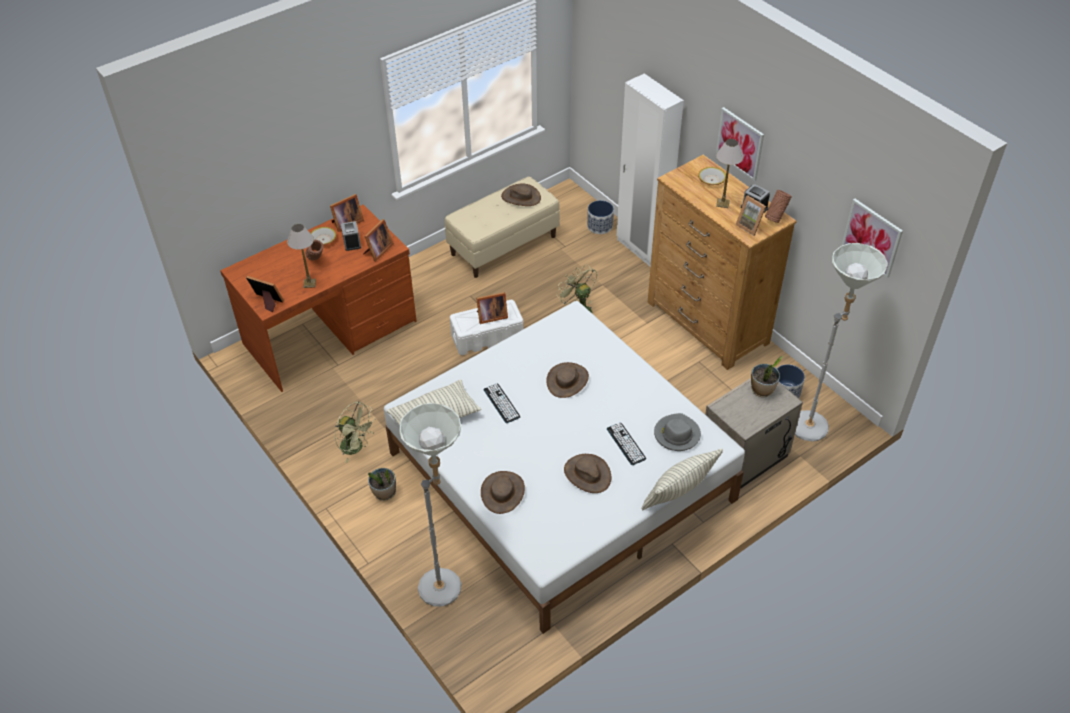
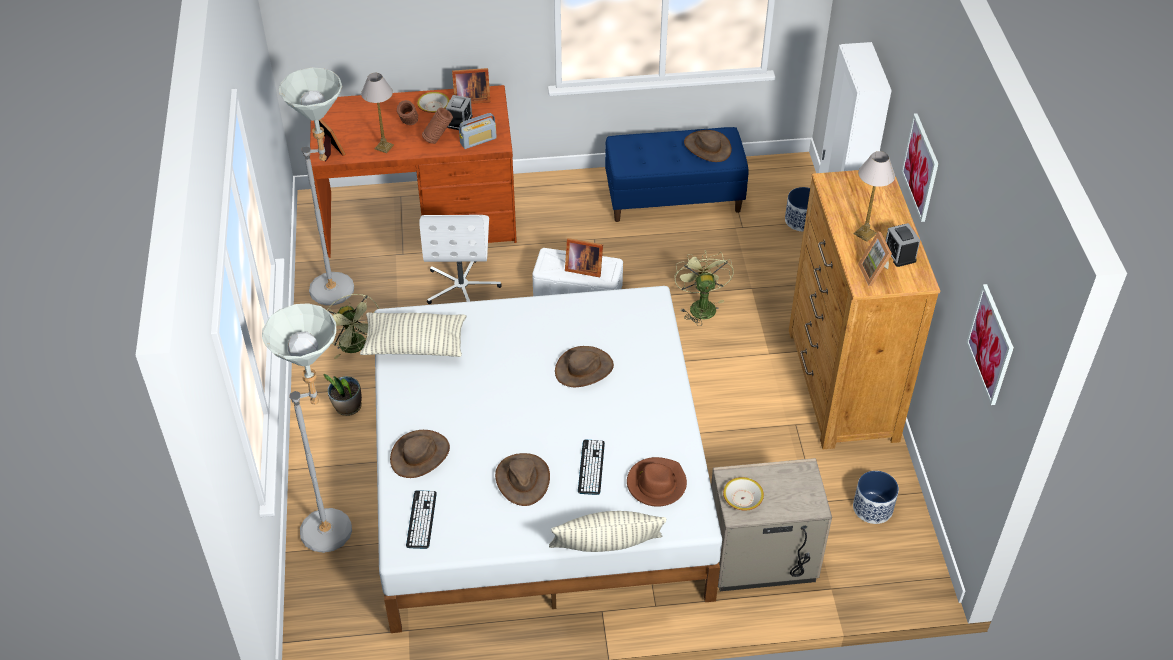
camera: 30 degrees right, 0 degrees up
picture frame [363,219,394,261] -> radio [459,113,497,149]
beige bench [445,176,560,278] -> blue bench [605,127,749,222]
keyboard [483,384,520,423] -> keyboard moved to [406,490,437,549]
grey hat [654,413,701,451] -> brown hat [627,457,687,507]
bowl [698,167,726,185] -> bowl moved to [723,477,764,511]
potted plant [751,356,783,397] -> none
brown vase [765,190,792,223] -> brown vase moved to [422,108,453,144]
grey floor lamp [795,243,888,441] -> grey floor lamp moved to [279,67,354,305]
none -> white office chair [419,215,502,304]

